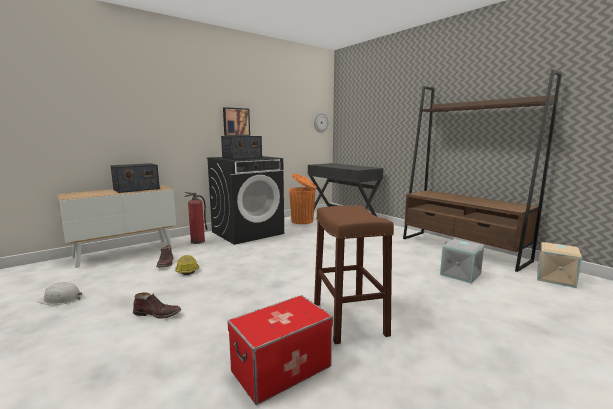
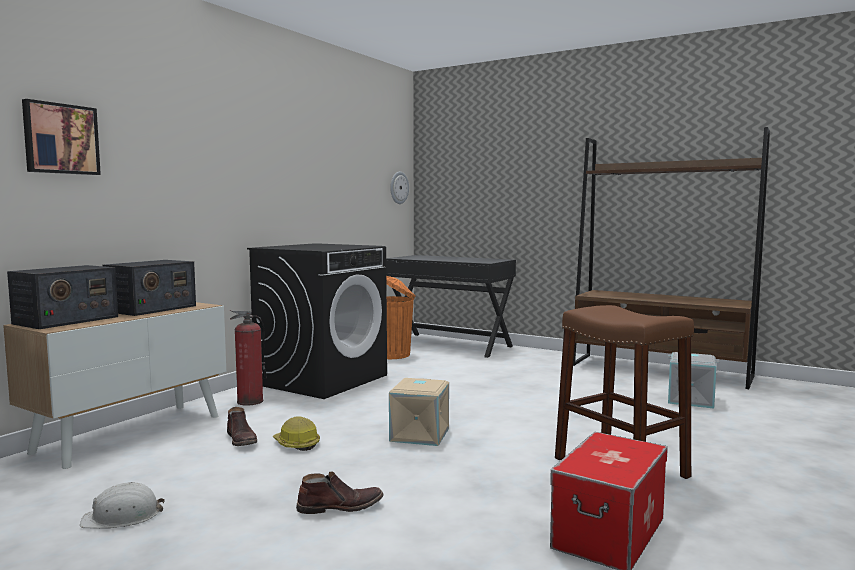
camera: 20 degrees left, 5 degrees down
radio [221,136,262,160] -> radio moved to [7,265,118,329]
picture [223,107,250,136] -> picture moved to [22,99,101,175]
beige storage box [537,242,582,288] -> beige storage box moved to [389,378,449,446]

